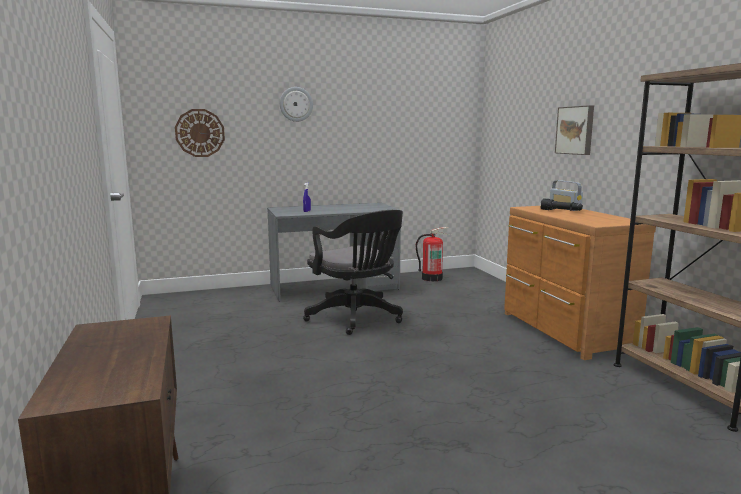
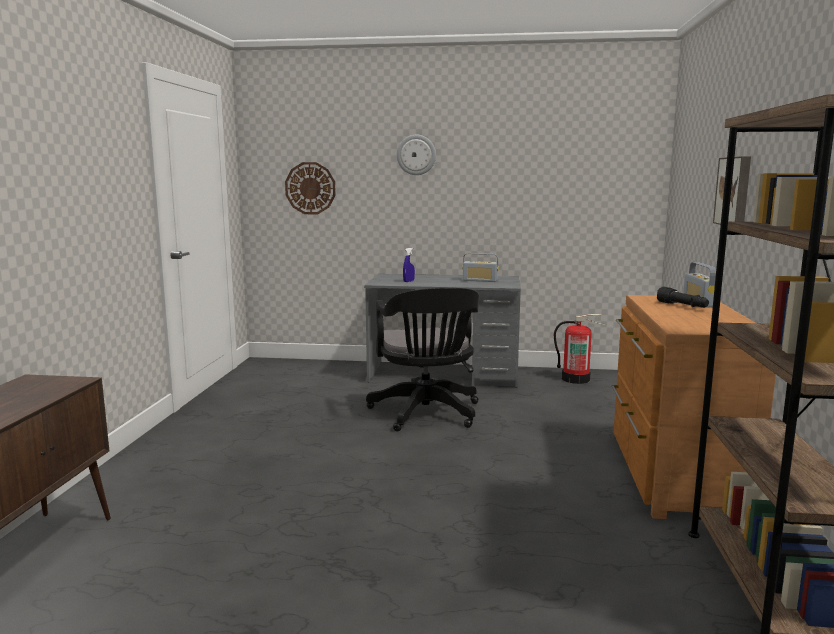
camera: 25 degrees right, 0 degrees up
none -> radio [462,253,499,282]

